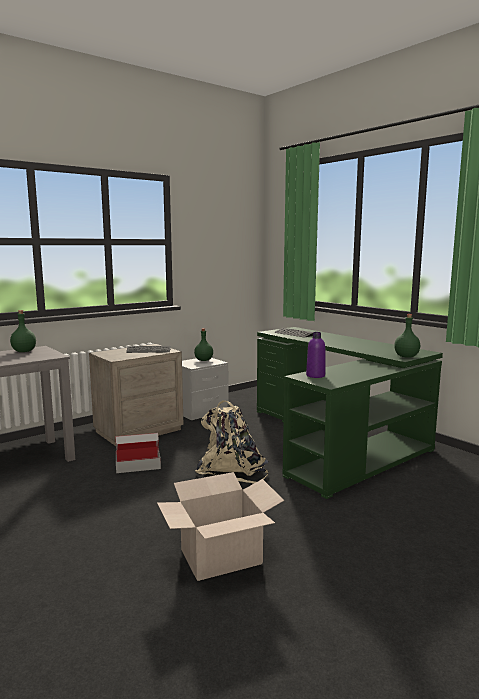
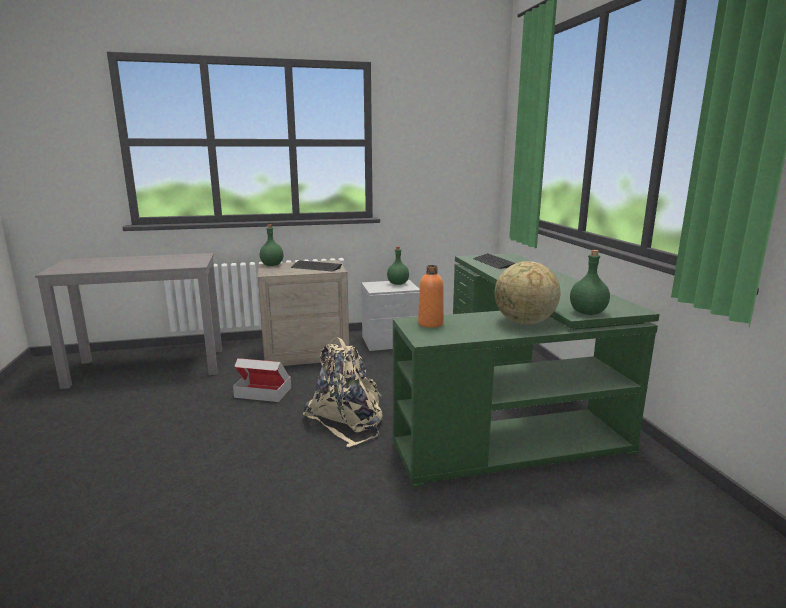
camera: 25 degrees right, 5 degrees up
green bottle [10,310,36,352] -> green bottle moved to [260,225,283,266]
cardboard box [157,472,284,581] -> none
purple bottle [306,332,325,378] -> orange bottle [418,265,444,328]
none -> globe [494,261,561,325]

